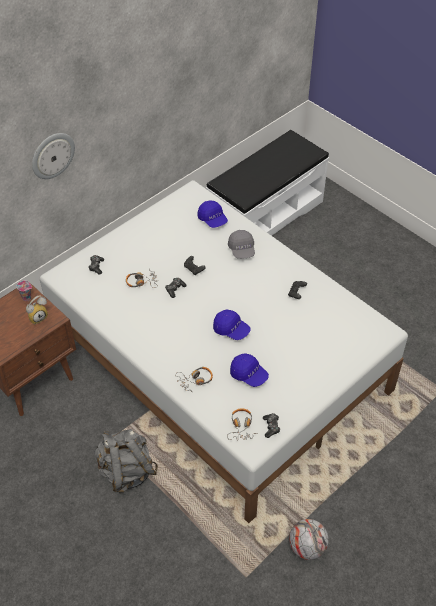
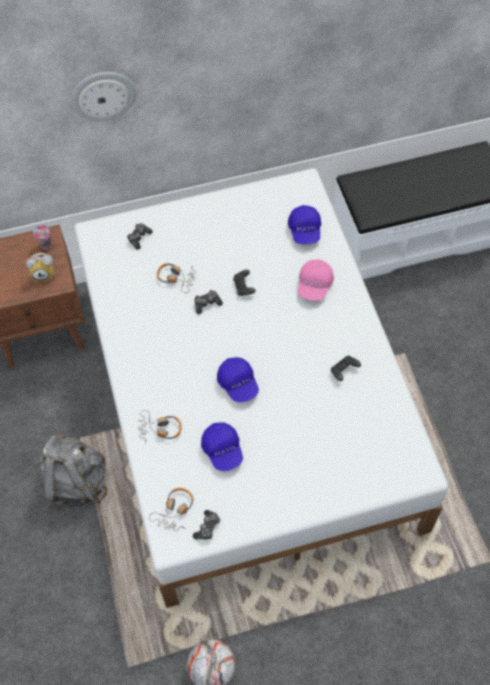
camera: 30 degrees right, 10 degrees up
grey cap [228,230,255,259] -> pink cap [298,260,334,301]

